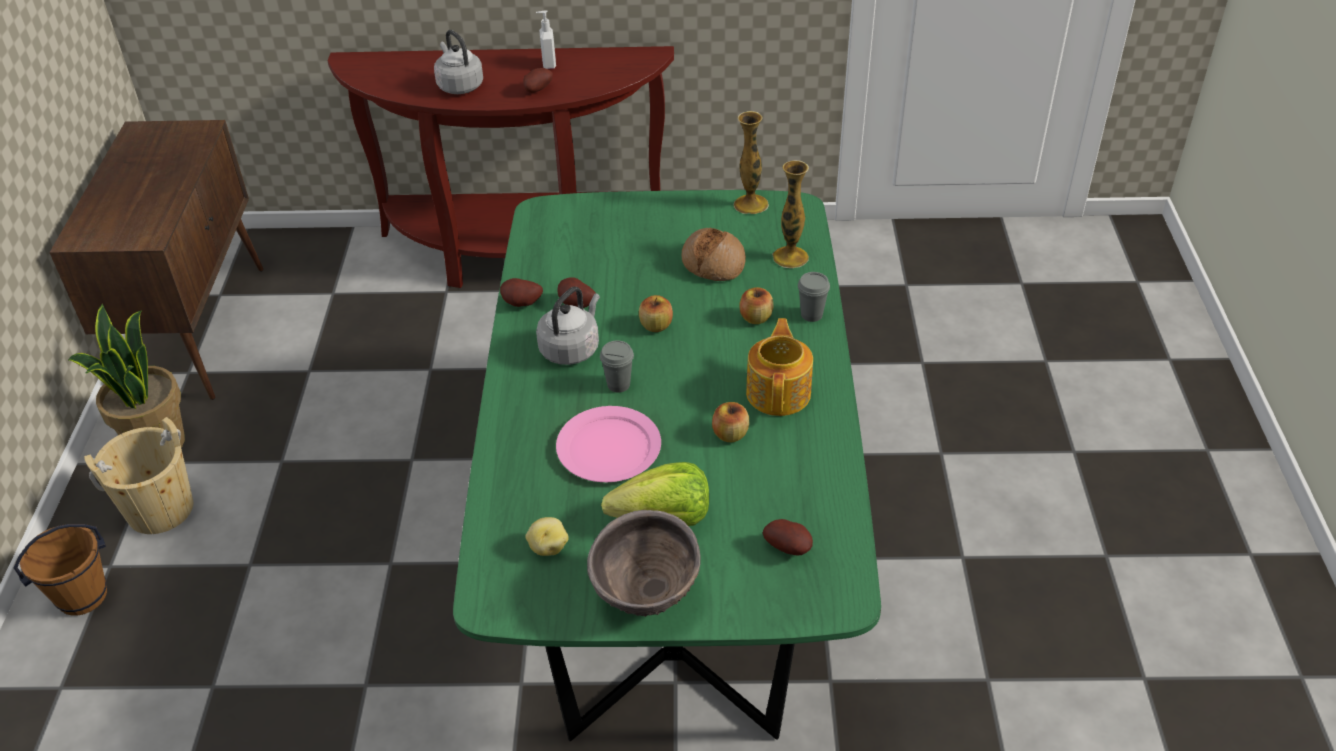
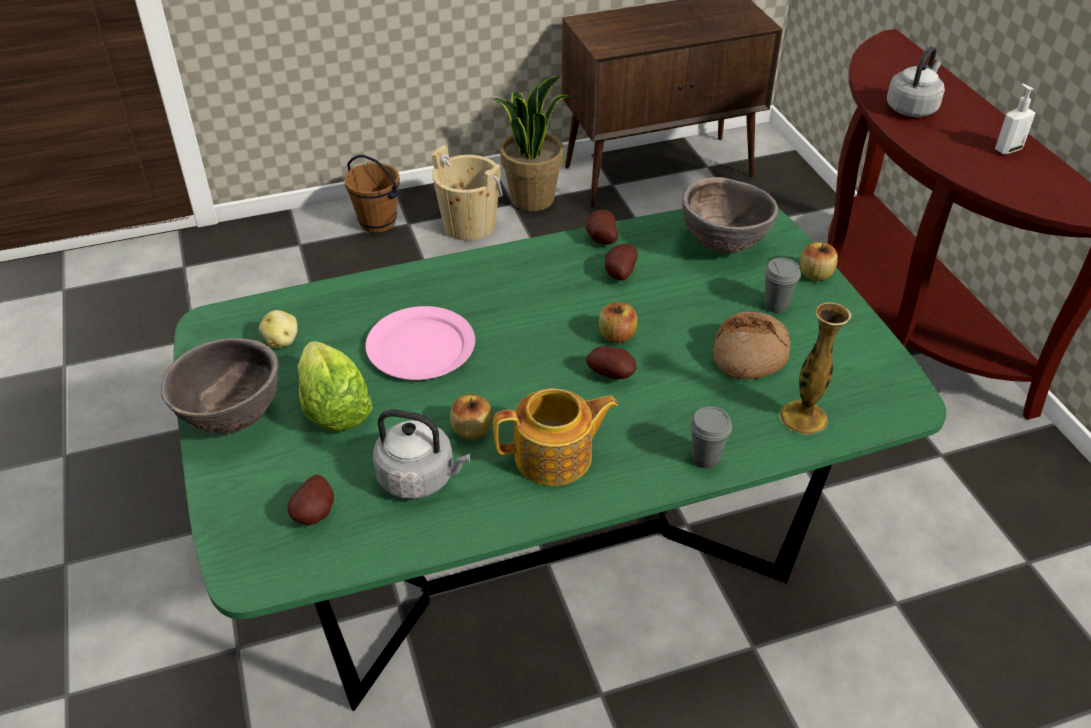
camera: 70 degrees right, 0 degrees up
potato [523,68,553,93] -> potato moved to [586,346,636,379]
grey kettle [536,287,600,365] -> grey kettle moved to [372,409,470,499]
grey cup [600,340,634,393] -> grey cup moved to [764,258,801,313]
vase [733,111,769,214] -> none
apple [739,287,774,324] -> apple moved to [800,242,838,281]
none -> brown bowl [682,177,778,254]

